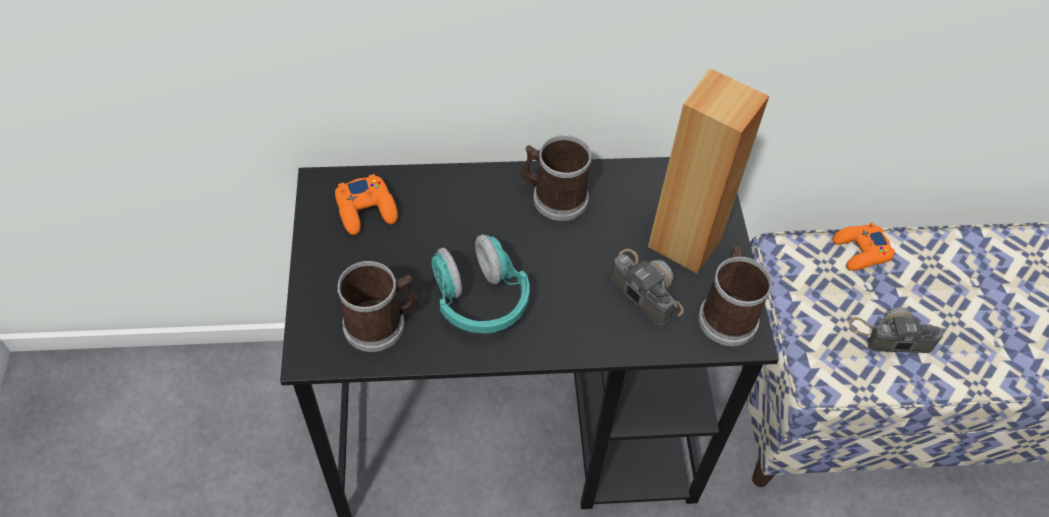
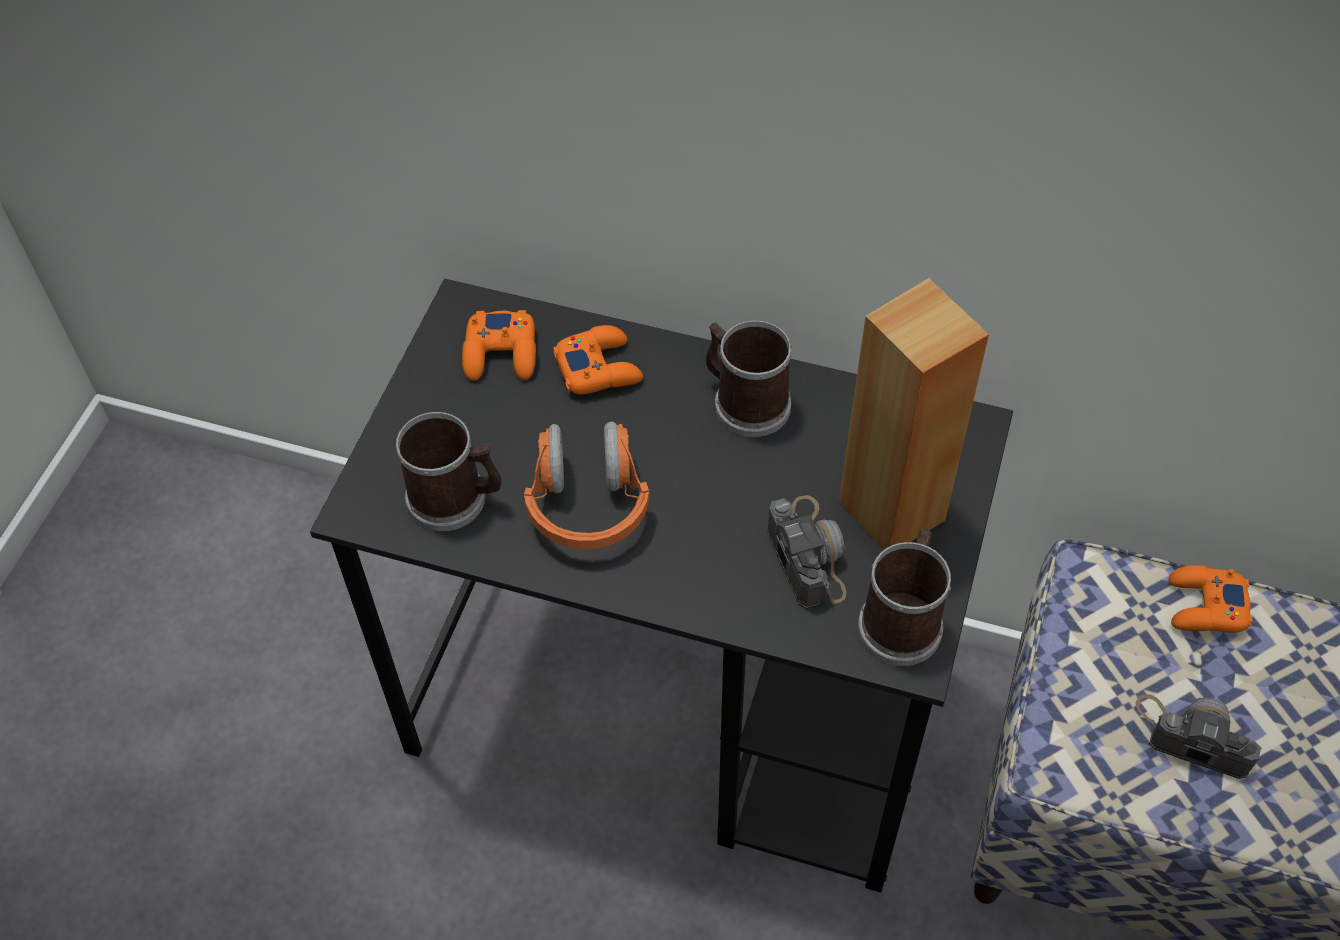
camera: 25 degrees right, 0 degrees up
turquoise headphones [431,234,529,333] -> orange headphones [524,421,649,549]
none -> orange game controller [553,325,643,395]

